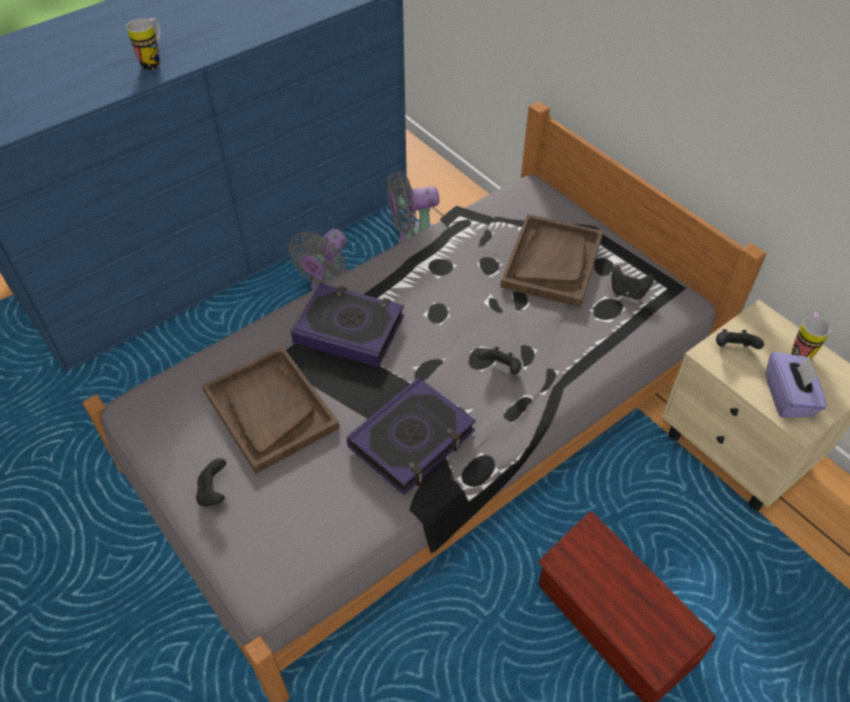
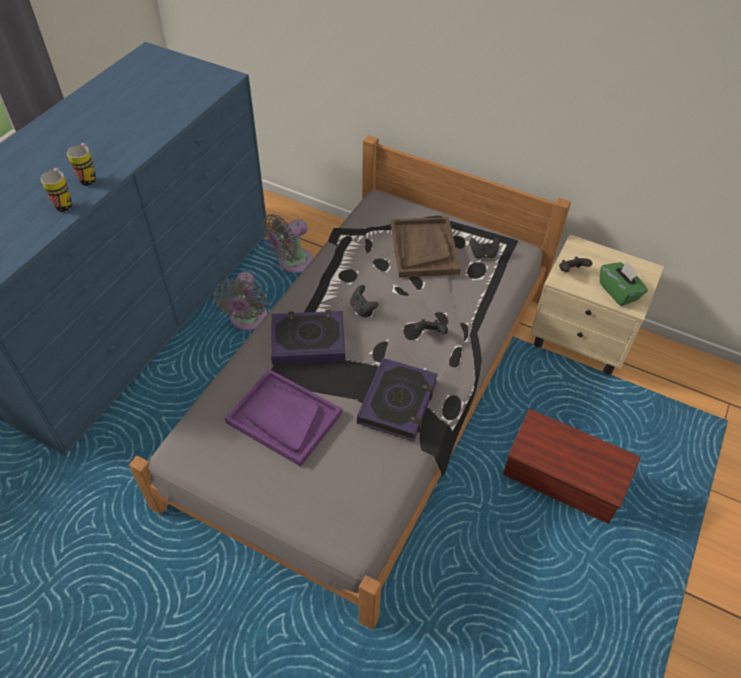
camera: 25 degrees left, 0 degrees up
black game controller [196,458,226,506] -> black game controller moved to [350,285,378,316]
brown tray [202,346,340,474] -> purple tray [225,369,342,467]
purple tissue box [766,352,827,418] -> green tissue box [600,261,648,306]
mug [791,312,831,360] -> mug moved to [41,168,72,212]

